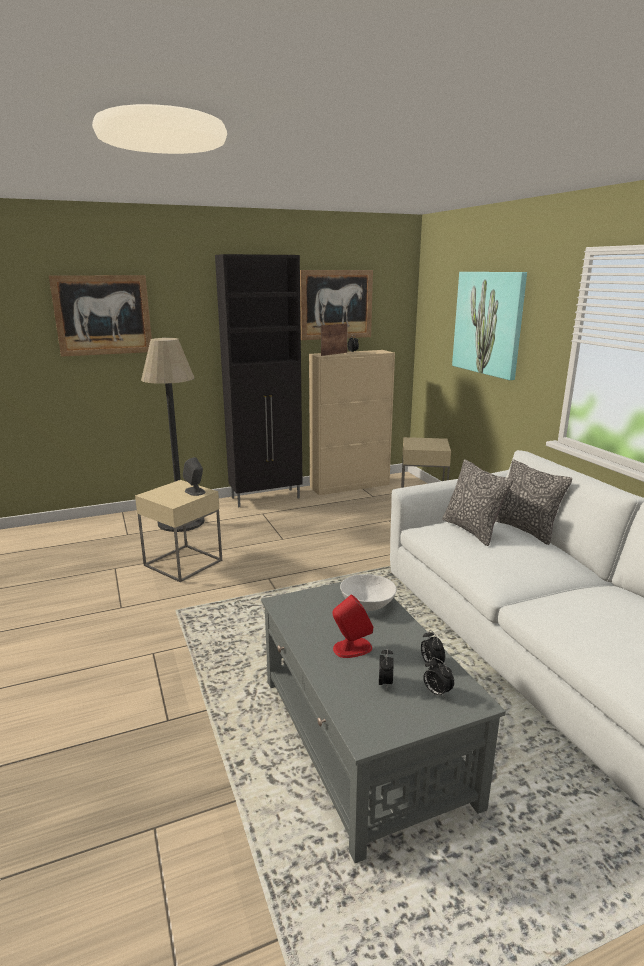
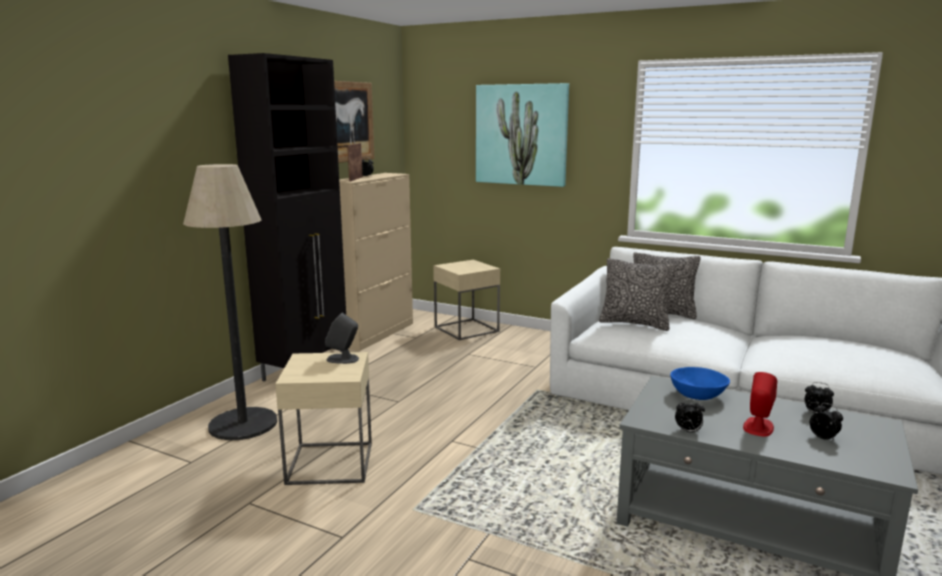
camera: 40 degrees left, 5 degrees down
picture [49,275,152,357] -> none
white bowl [340,574,397,611] -> blue bowl [670,367,730,400]
alarm clock [423,657,454,698] -> alarm clock moved to [675,399,705,433]

